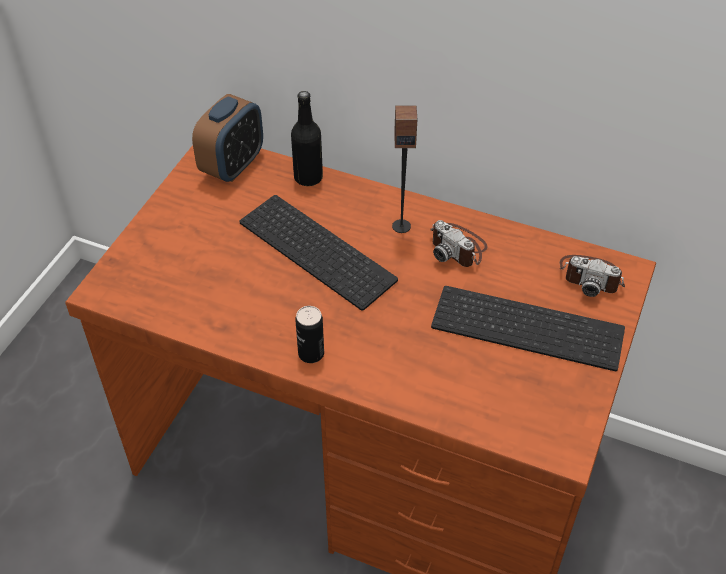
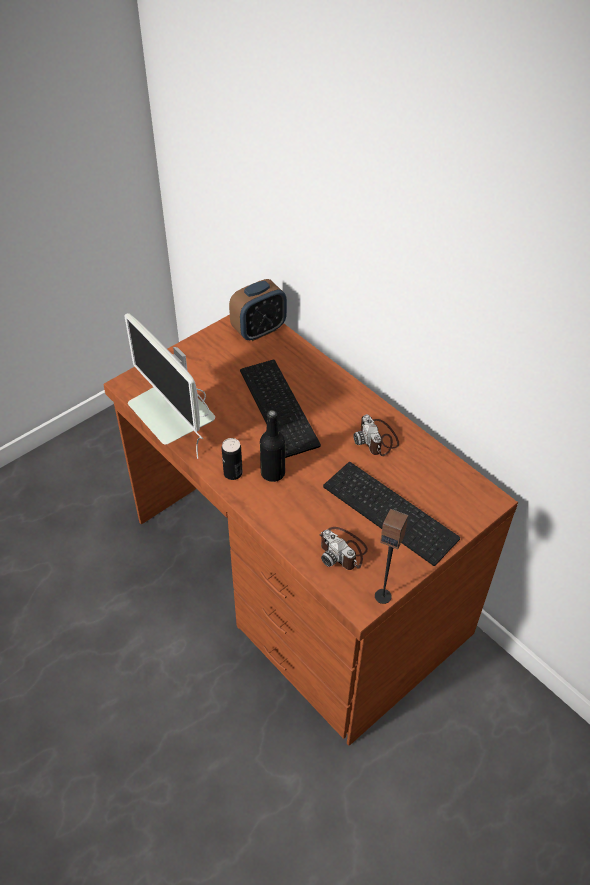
camera: 25 degrees right, 0 degrees up
black bottle [291,91,323,186] -> black bottle moved to [260,410,285,482]
speaker [392,105,417,233] -> speaker moved to [375,509,408,604]
camera [560,255,625,297] -> camera moved to [319,527,368,570]
none -> monitor [124,313,215,459]

